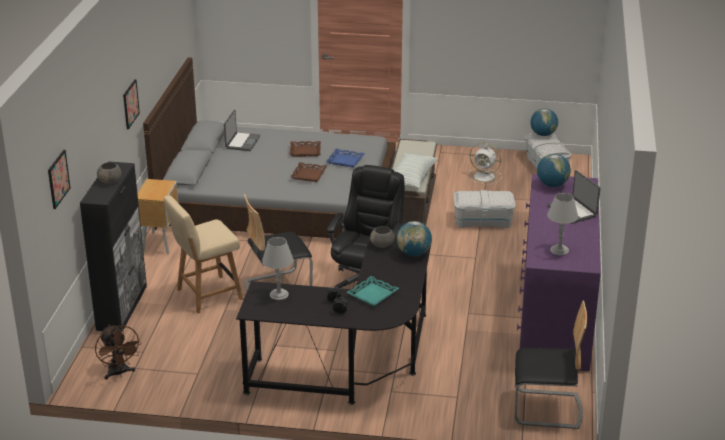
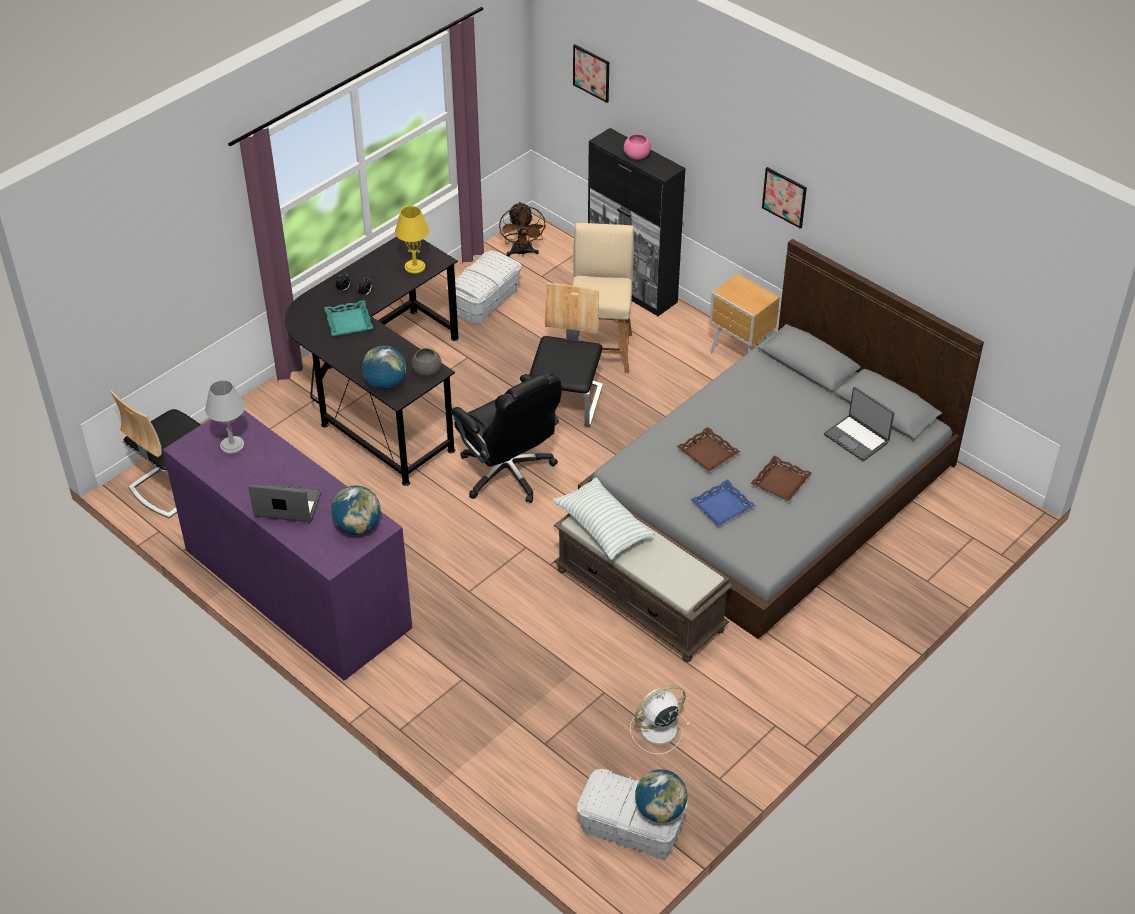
camera: 125 degrees right, 15 degrees up
brown fan [95,325,141,379] -> brown fan turned 105 degrees counterclockwise [499,202,546,257]
grey bowl [97,162,122,184] -> pink bowl [624,134,651,160]
grey table lamp [262,237,294,300] -> yellow table lamp [395,206,429,274]
white storage box [454,190,516,228] -> white storage box moved to [446,250,522,324]

